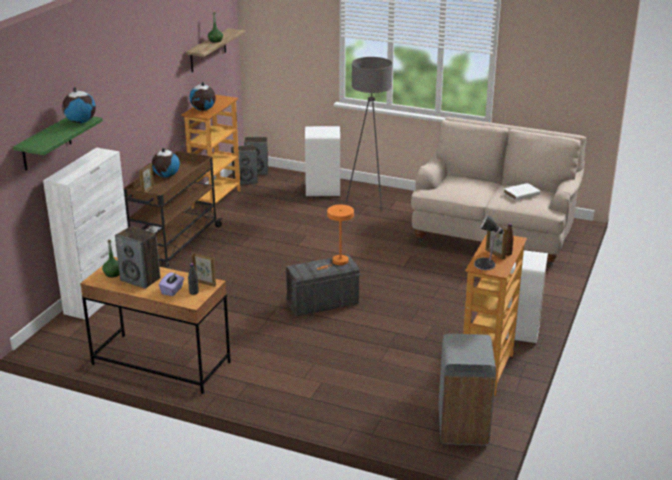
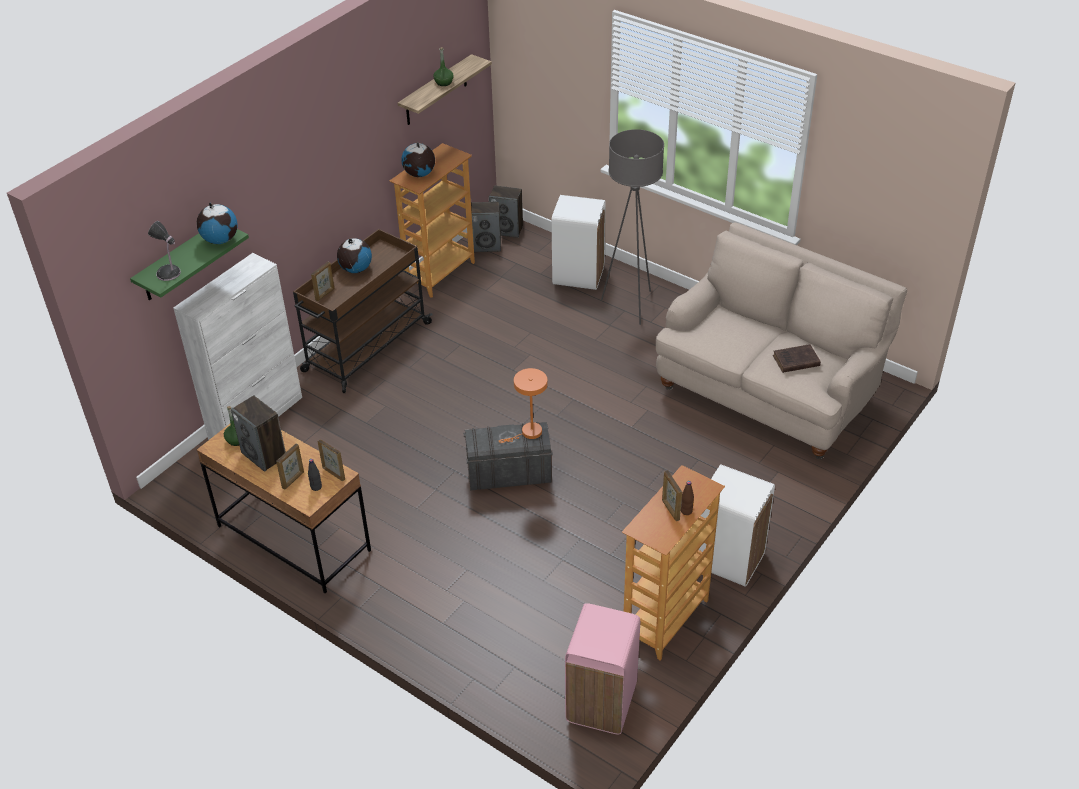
camera: 15 degrees right, 15 degrees up
purple tissue box [159,272,184,296] -> picture frame [276,444,304,490]
grey trash can [439,334,496,446] -> pink trash can [565,603,640,735]
table lamp [474,215,504,270] -> table lamp moved to [148,221,181,281]
white book [503,183,540,201] -> brown book [773,344,821,373]

